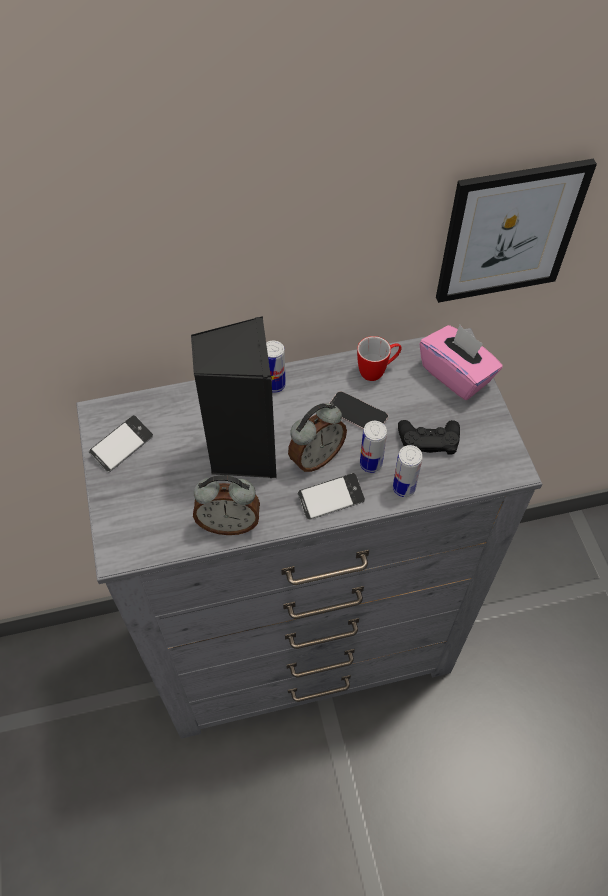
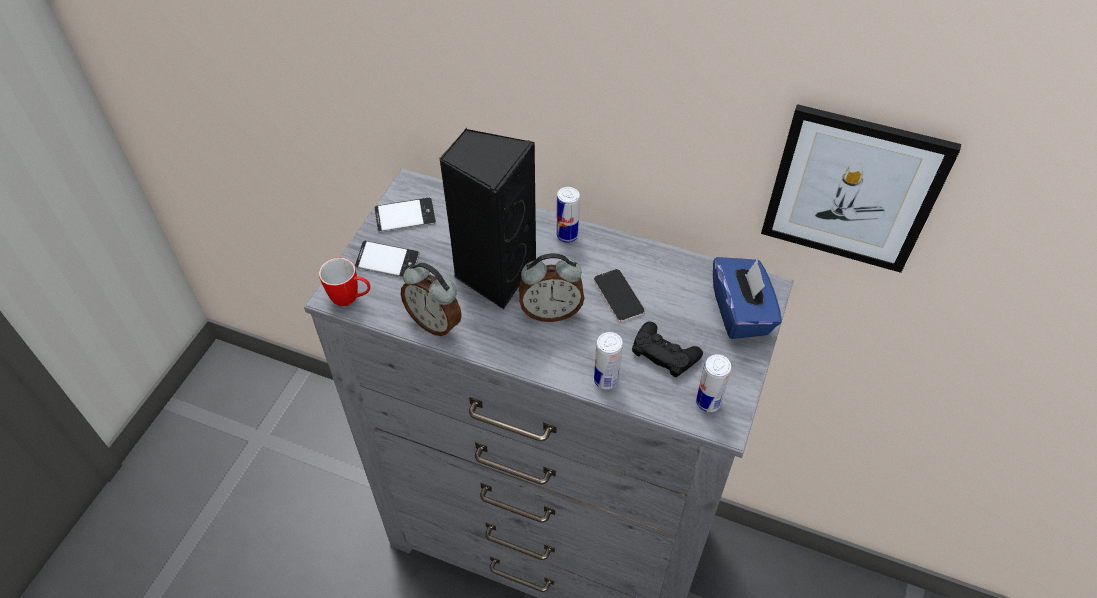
camera: 35 degrees right, 5 degrees down
phone [297,473,365,520] -> phone moved to [355,240,419,278]
mug [357,336,402,381] -> mug moved to [319,258,371,306]
can [360,421,387,473] -> can moved to [696,354,731,412]
pink tissue box [420,325,503,400] -> blue tissue box [713,257,782,339]

